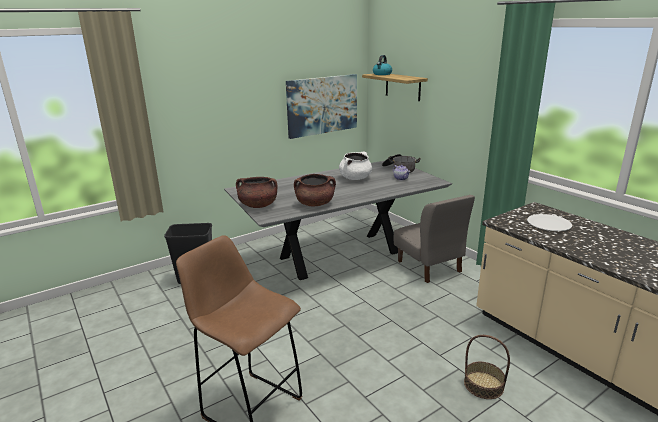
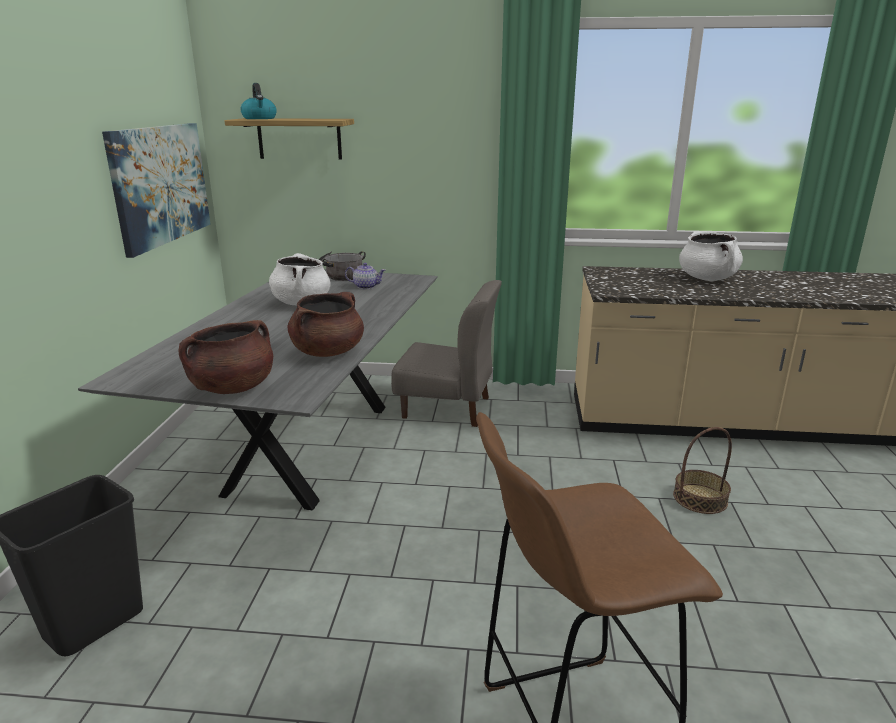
camera: 50 degrees left, 0 degrees up
white plate [527,214,572,231] -> none
none -> white cooking pot [679,231,743,281]

